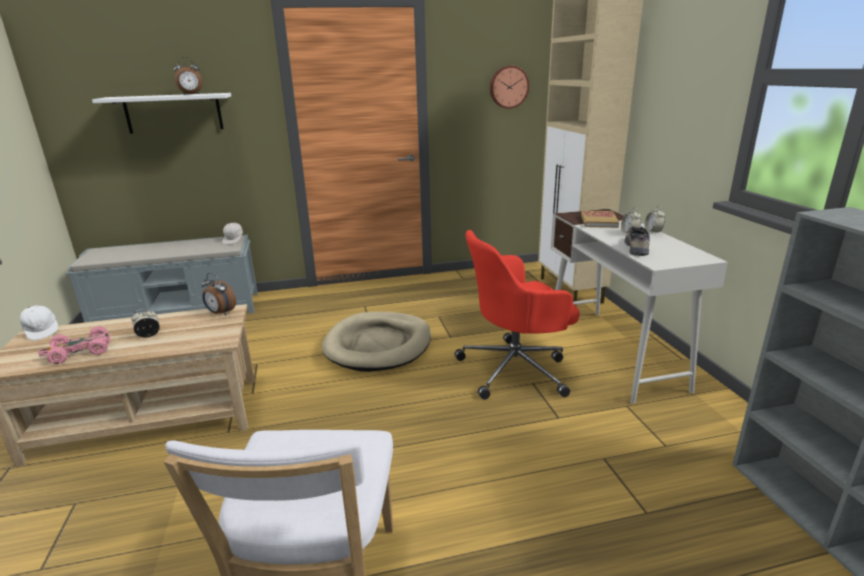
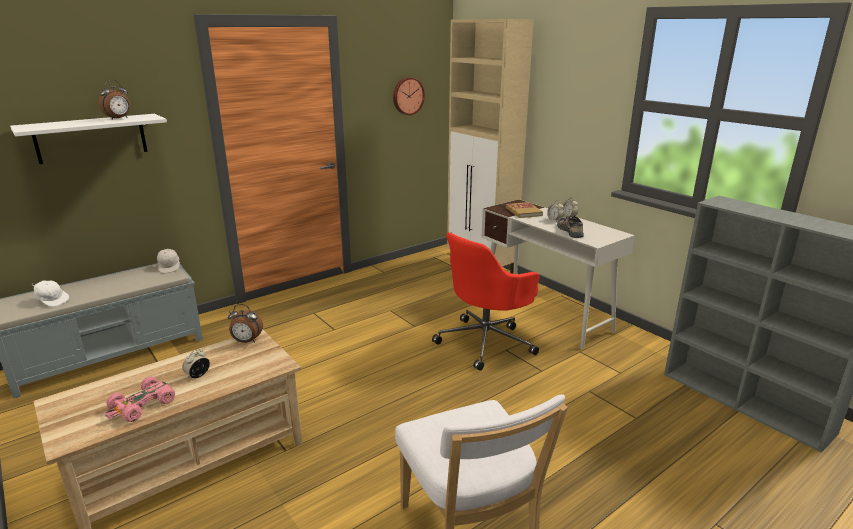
camera: 25 degrees left, 0 degrees up
white cap [20,305,58,340] -> white cap moved to [31,280,69,307]
beige dog bed [322,312,431,372] -> none

